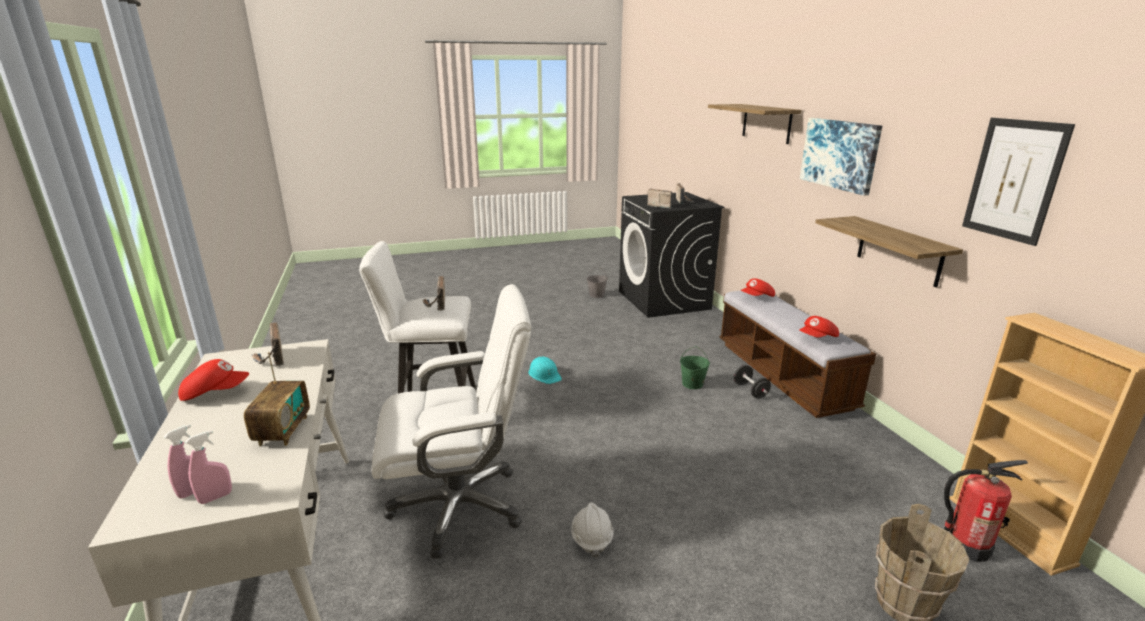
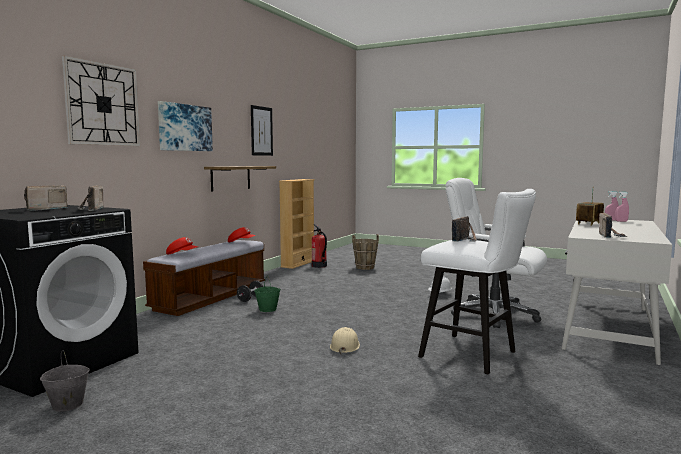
camera: 135 degrees left, 15 degrees down
red cap [178,359,249,401] -> none
turquoise hard hat [528,357,562,384] -> beige hard hat [330,327,360,354]
shelf [708,104,802,144] -> wall clock [62,56,140,146]

